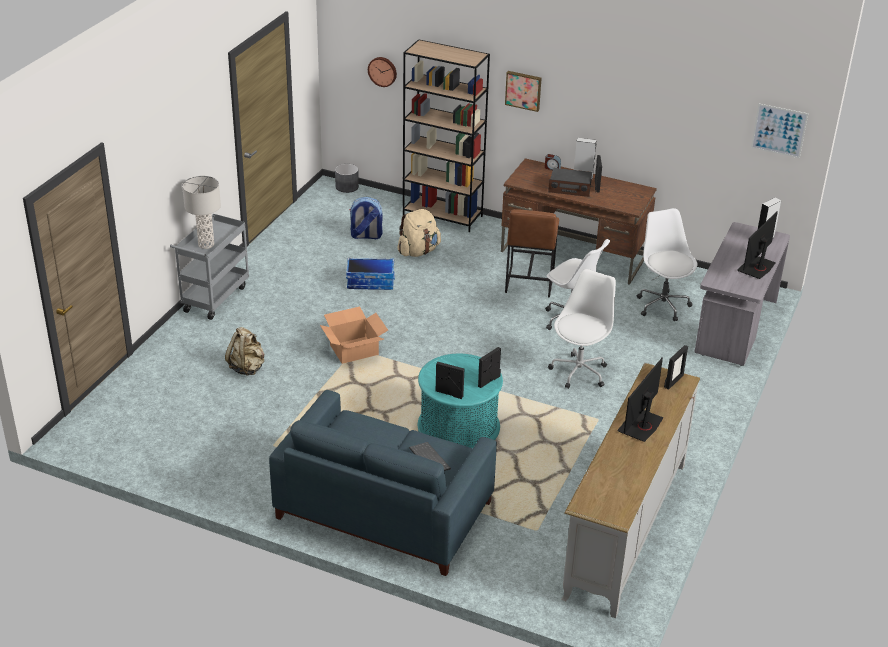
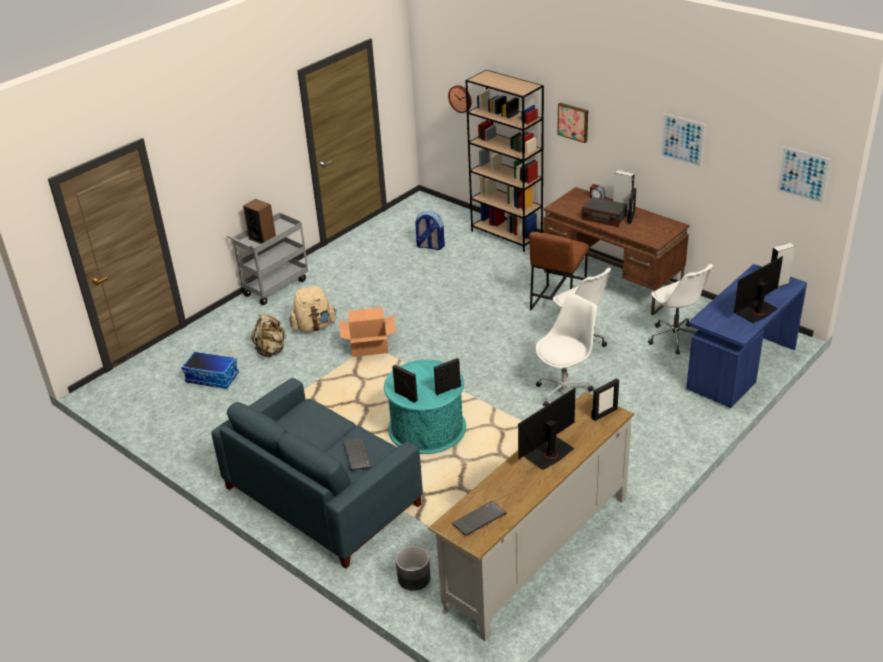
camera: 20 degrees right, 0 degrees up
white table lamp [182,176,221,249] -> speaker [243,199,276,244]
grey planter [335,164,359,193] -> grey planter moved to [395,546,431,591]
storage box [346,258,395,290] -> storage box moved to [181,351,239,389]
beige backpack [397,209,441,257] -> beige backpack moved to [289,286,336,332]
white office chair [637,208,698,321] -> white office chair turned 150 degrees clockwise [648,264,713,355]
grey desk [695,222,790,366] -> blue desk [686,264,807,408]
none -> keyboard [452,501,507,536]
none -> picture [660,113,706,168]

